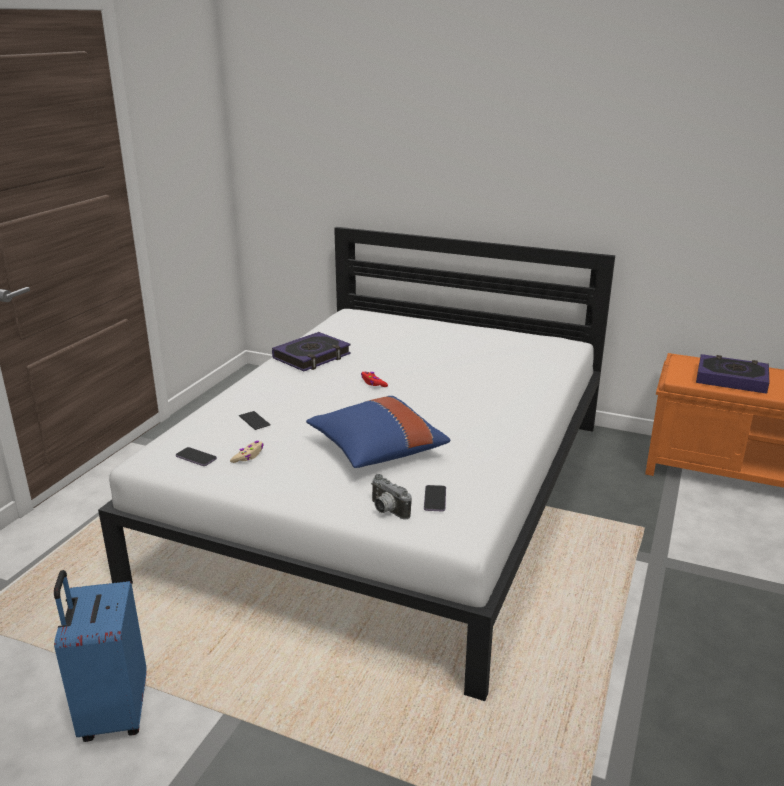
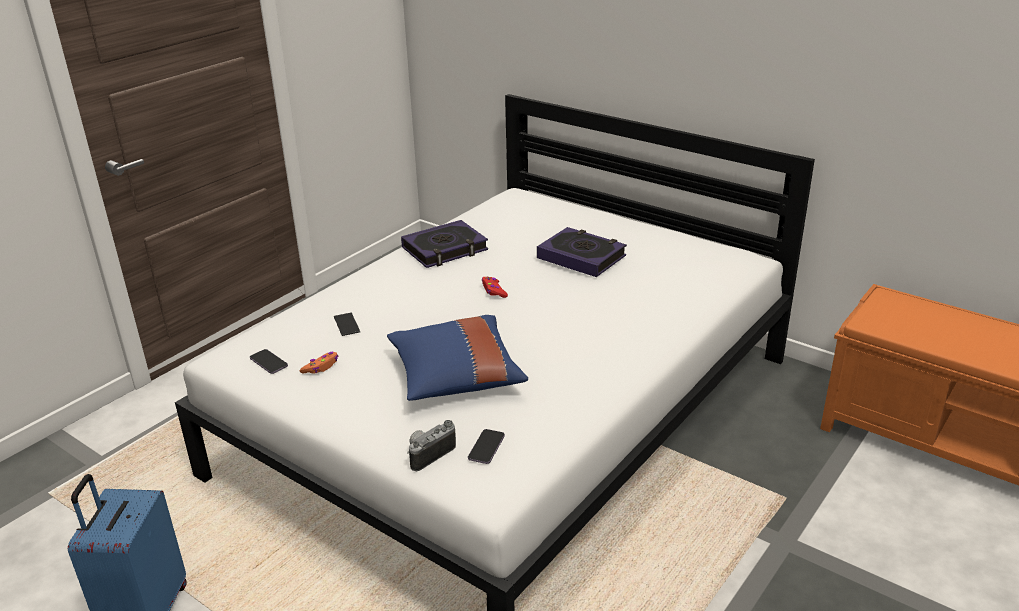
camera: 15 degrees right, 5 degrees up
beige game controller [230,441,264,463] -> orange game controller [299,352,338,374]
camera [371,474,412,520] -> camera turned 75 degrees clockwise [407,420,456,471]
book [696,354,769,394] -> book moved to [537,227,627,277]

